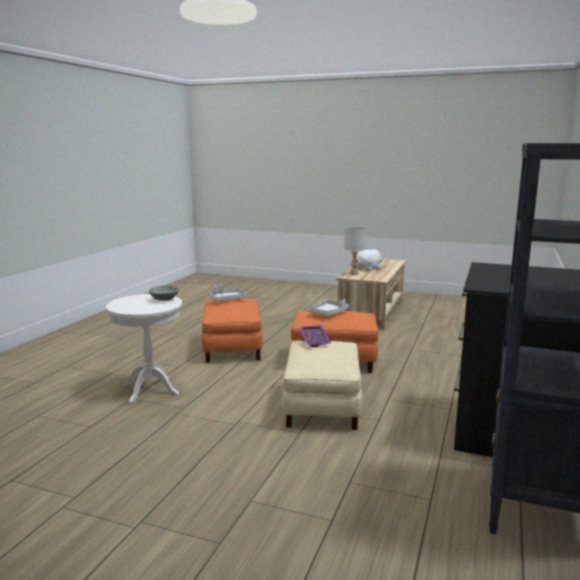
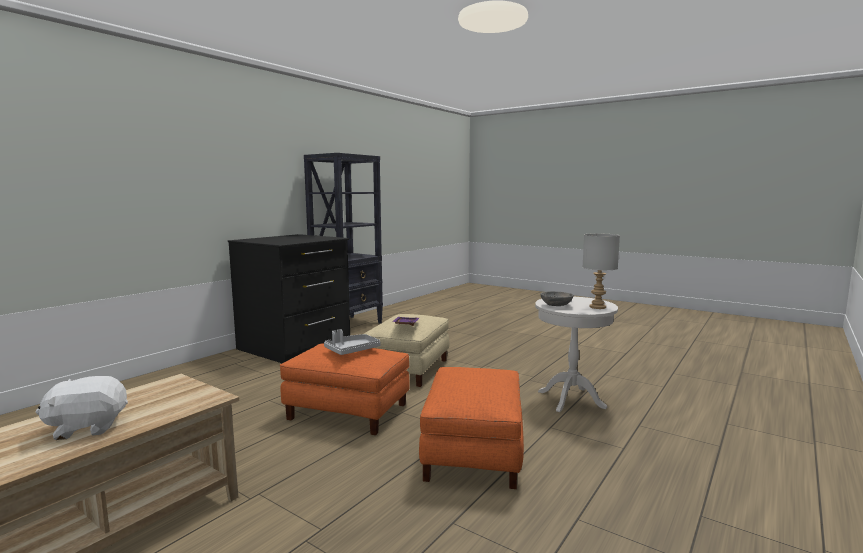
camera: 165 degrees left, 5 degrees down
grey tray [209,284,247,301] -> none
grey table lamp [344,227,366,275] -> grey table lamp moved to [583,233,620,309]

